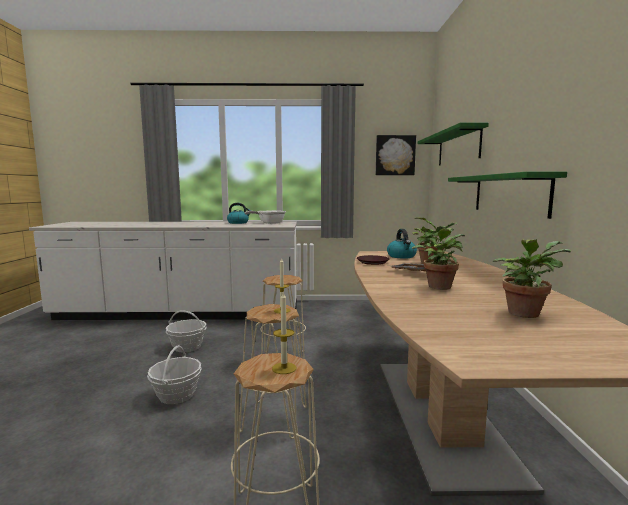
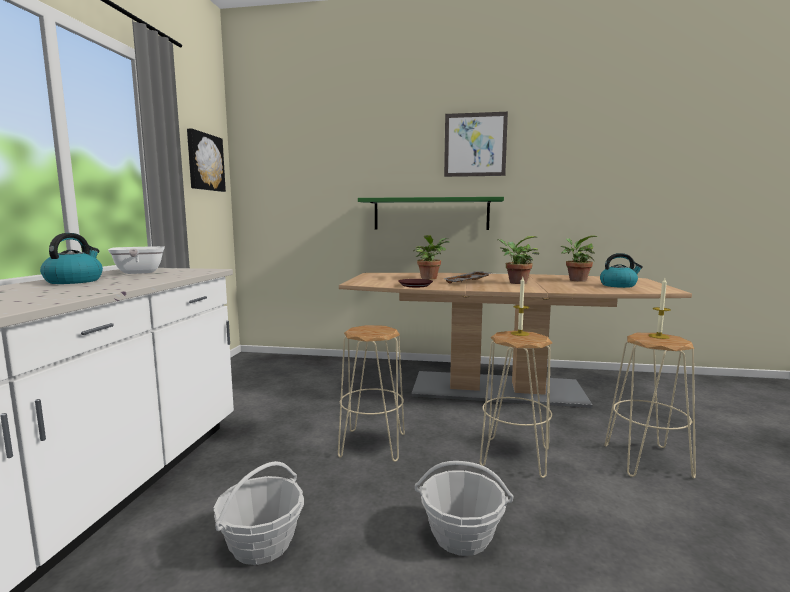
camera: 80 degrees left, 0 degrees up
kettle [387,229,417,259] -> kettle moved to [600,253,643,288]
green shelf [418,122,489,166] -> none
none -> picture [444,112,508,177]

